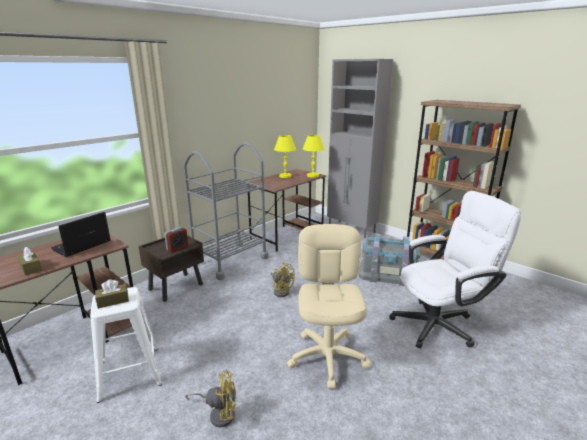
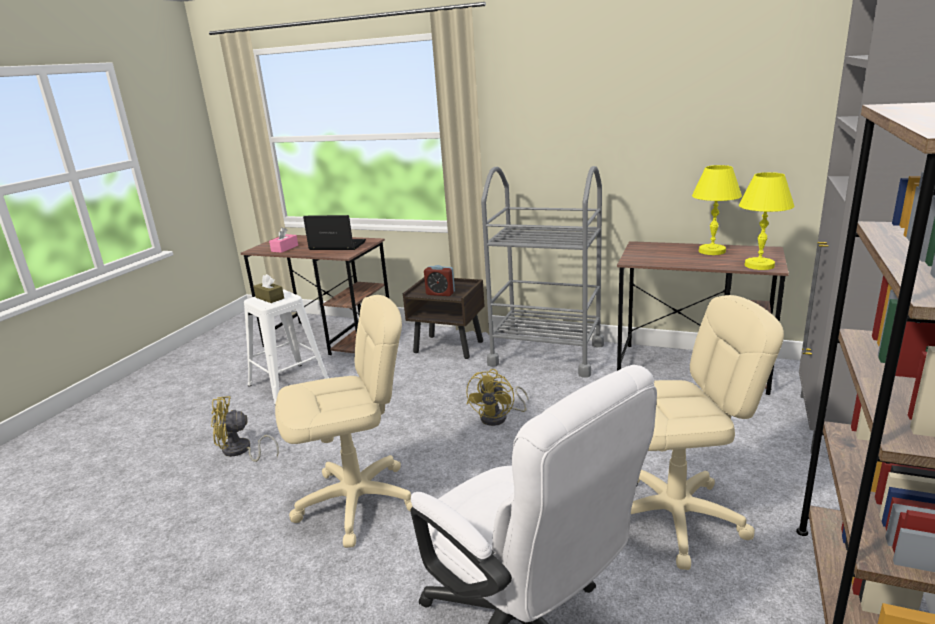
camera: 70 degrees right, 0 degrees up
brown tissue box [17,247,42,275] -> pink tissue box [269,227,298,253]
yellow fan [185,370,236,427] -> yellow fan turned 105 degrees clockwise [211,396,279,462]
grey storage box [358,234,420,286] -> beige office chair [631,295,784,570]

